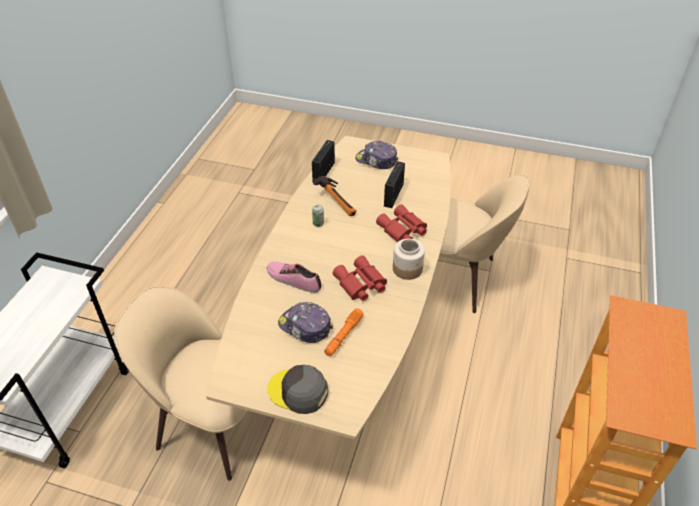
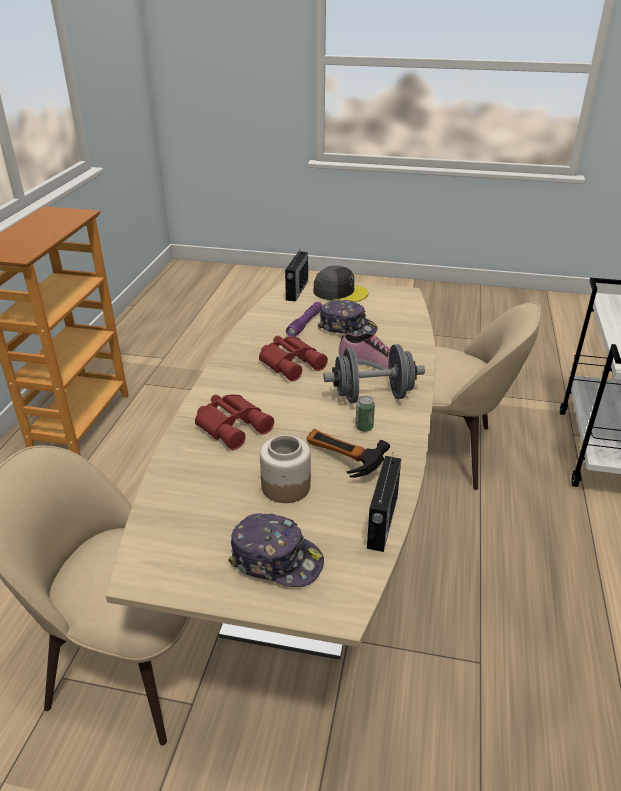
camera: 175 degrees right, 10 degrees down
orange flashlight [324,308,364,356] -> purple flashlight [286,302,322,337]
radio [384,161,405,208] -> radio moved to [285,246,308,302]
jar [393,239,425,280] -> jar moved to [260,435,311,503]
none -> grey dumbbell [324,344,425,403]

